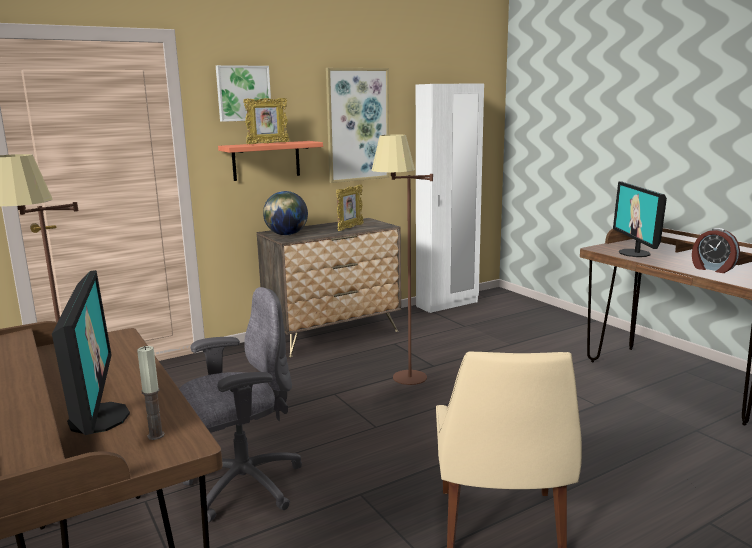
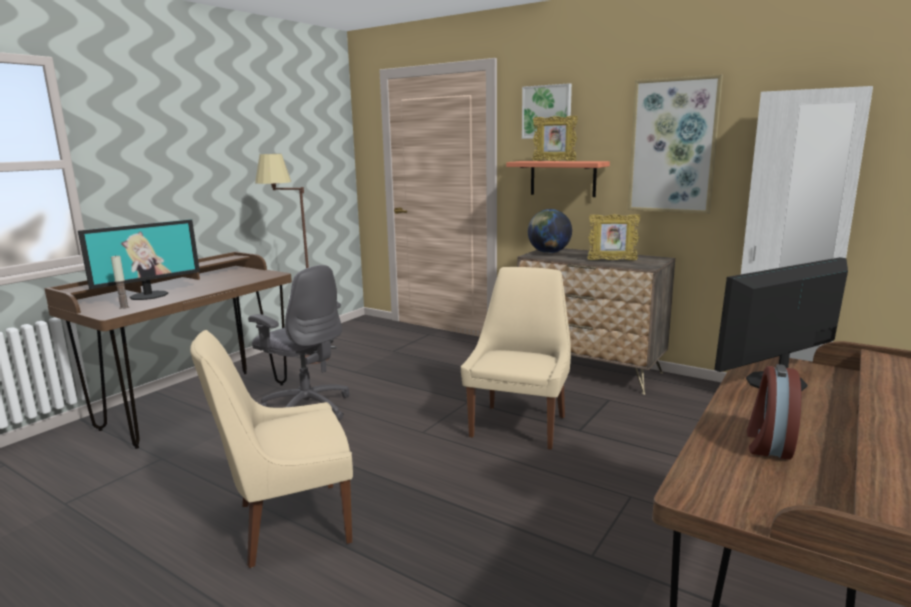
camera: 65 degrees right, 0 degrees up
brown floor lamp [372,135,433,385] -> beige chair [461,267,571,450]

